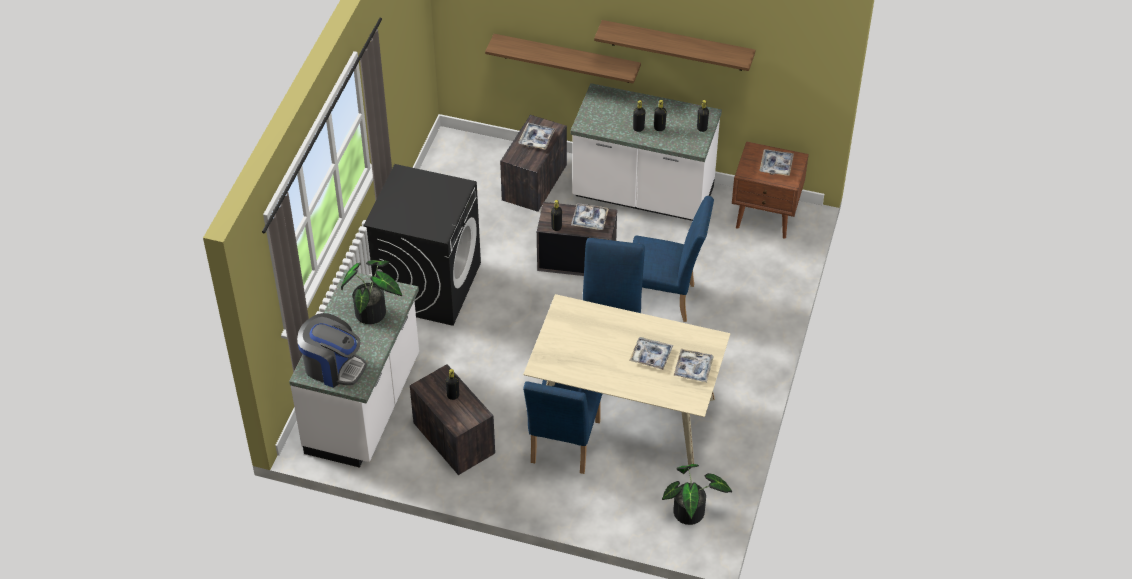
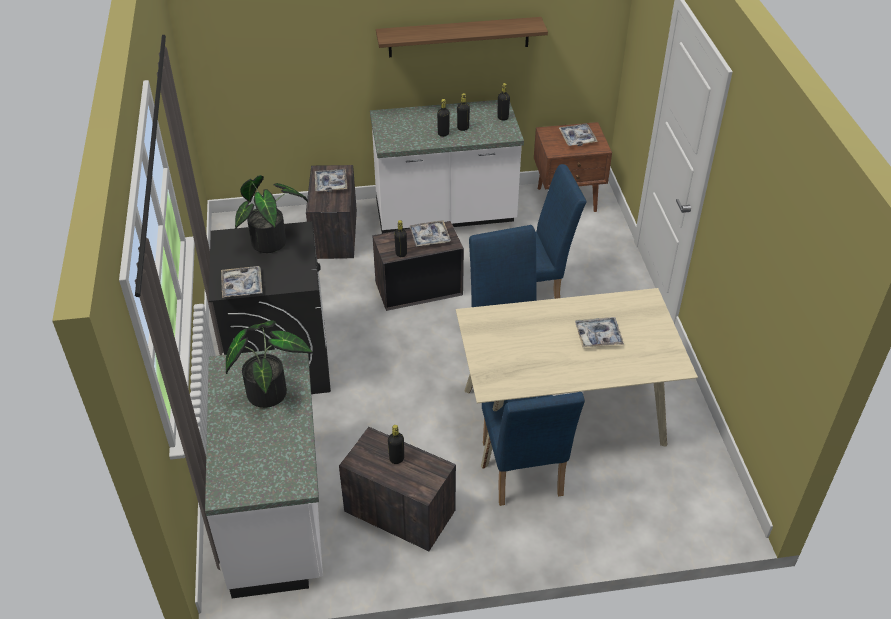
camera: 25 degrees left, 5 degrees down
coffee machine [297,313,367,388] -> none
shelf [485,34,641,84] -> none
potted plant [662,464,732,525] -> potted plant moved to [235,175,308,253]
tray [674,348,713,382] -> tray moved to [221,266,263,298]

